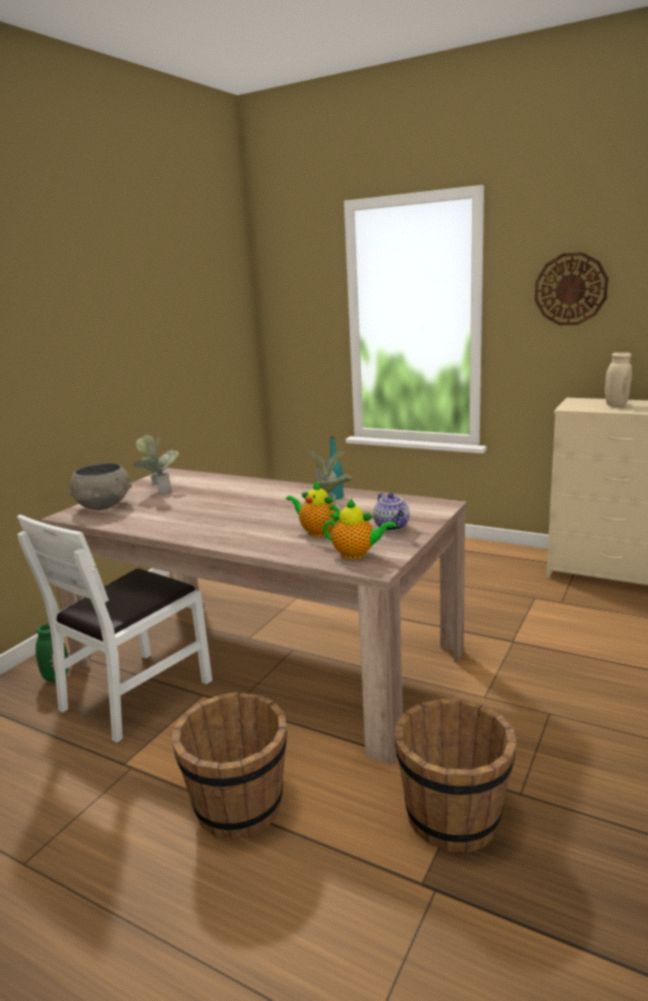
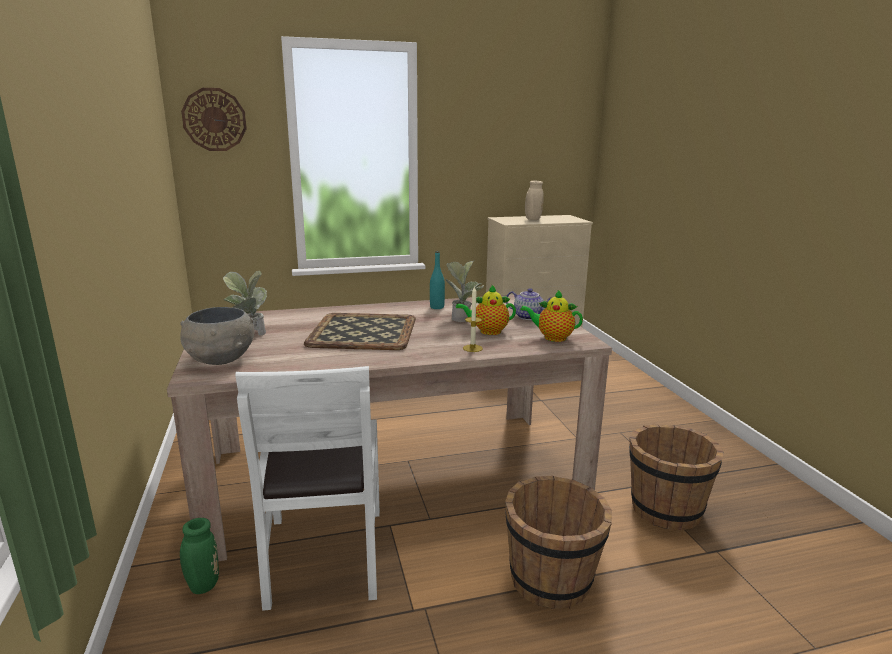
camera: 45 degrees left, 0 degrees up
teapot [323,499,396,559] -> teapot turned 135 degrees counterclockwise [520,290,583,342]
wall clock [535,252,609,325] -> wall clock moved to [181,88,247,151]
none -> tray [304,313,416,350]
none -> candle [463,286,483,352]

